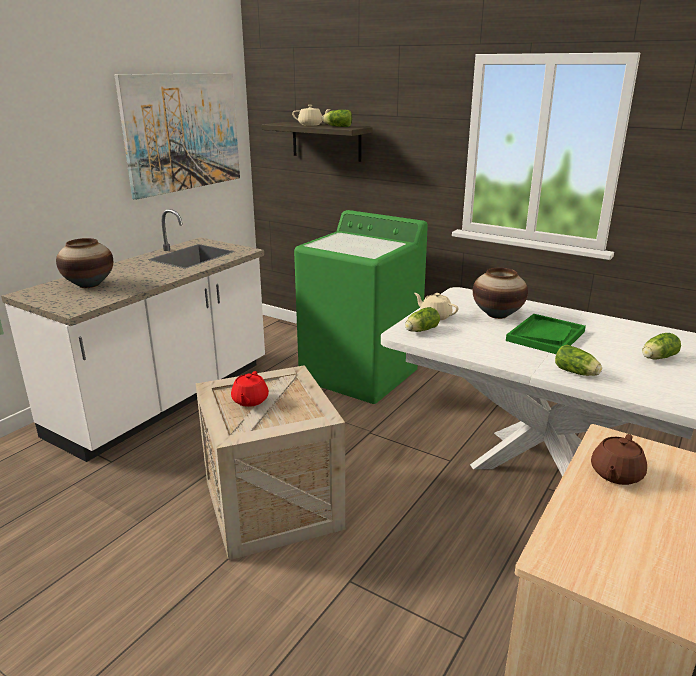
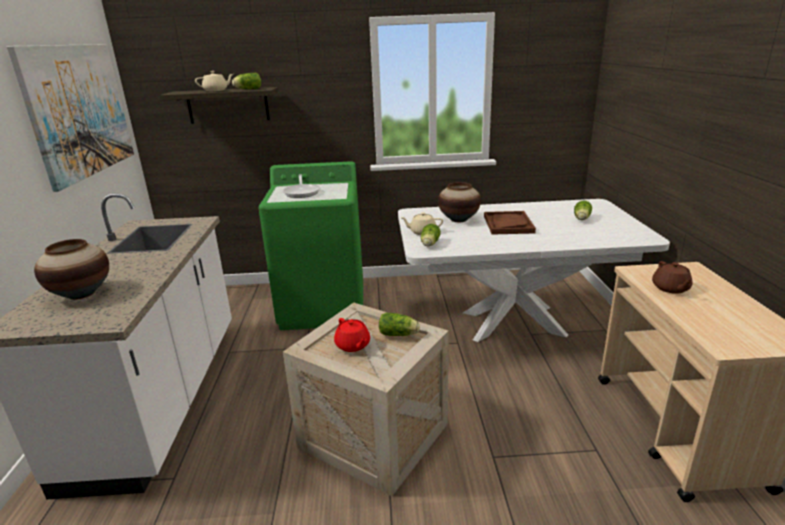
camera: 35 degrees left, 0 degrees up
green tray [506,314,586,354] -> brown tray [484,211,536,235]
lettuce [555,345,602,376] -> lettuce moved to [379,312,420,336]
none -> frying pan [282,174,320,198]

